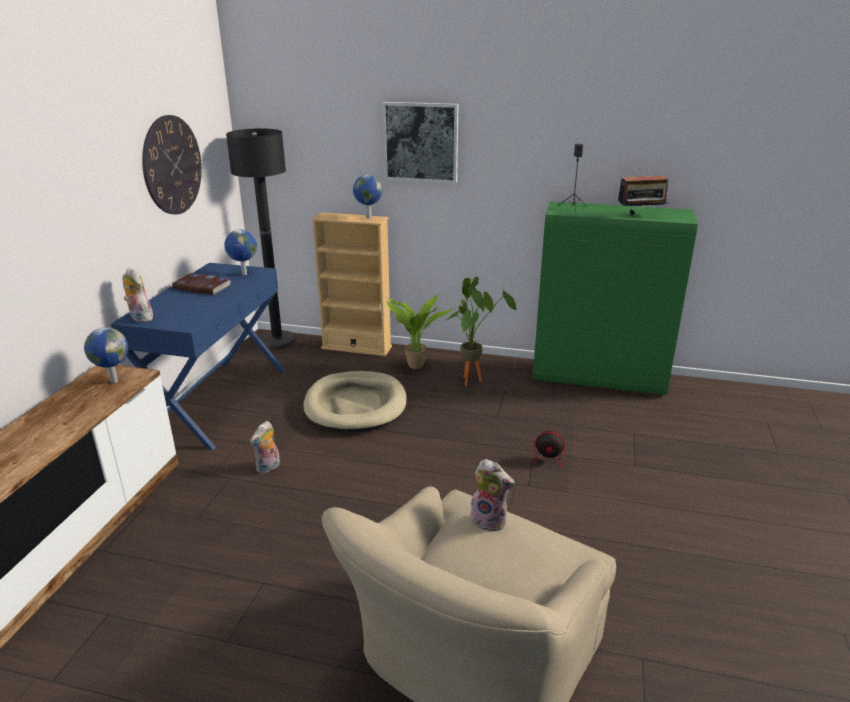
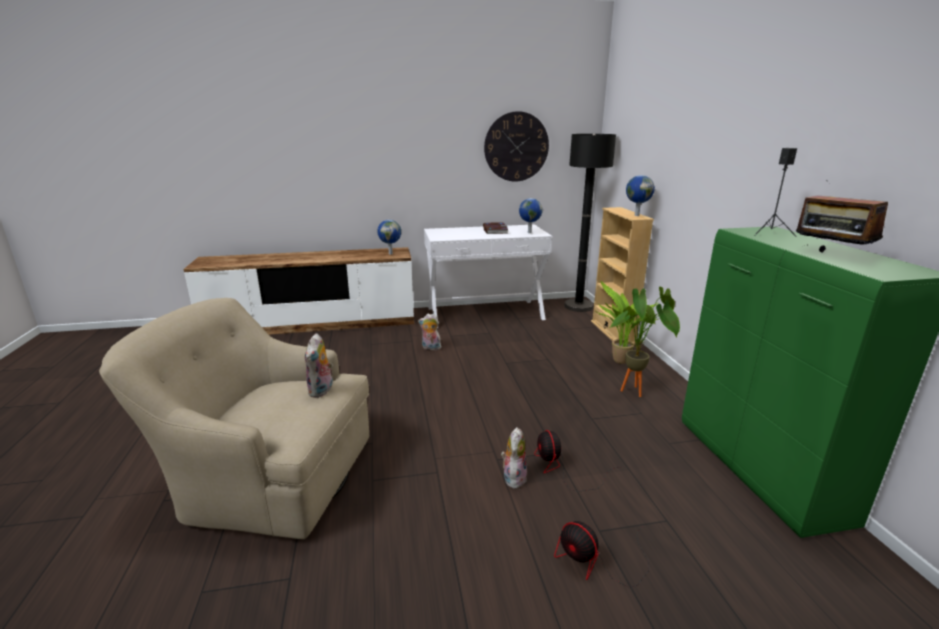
camera: 65 degrees right, 5 degrees down
blue console table [111,263,286,450] -> white console table [424,224,553,328]
plush toy [123,268,153,322] -> plush toy moved to [501,427,527,489]
beige dog bed [303,371,407,432] -> none
picture [382,102,459,183] -> none
none -> fan [554,521,649,587]

